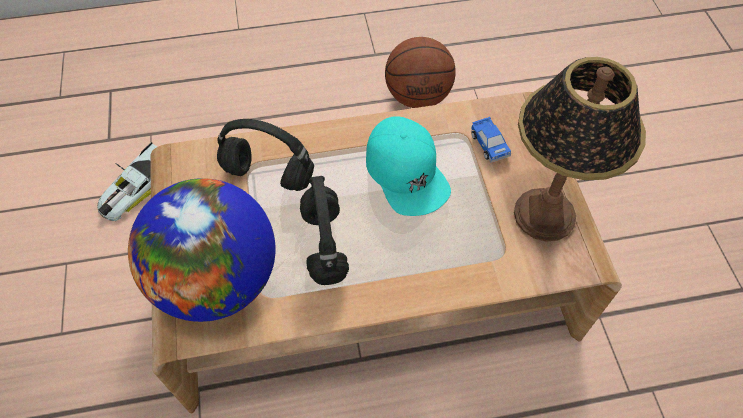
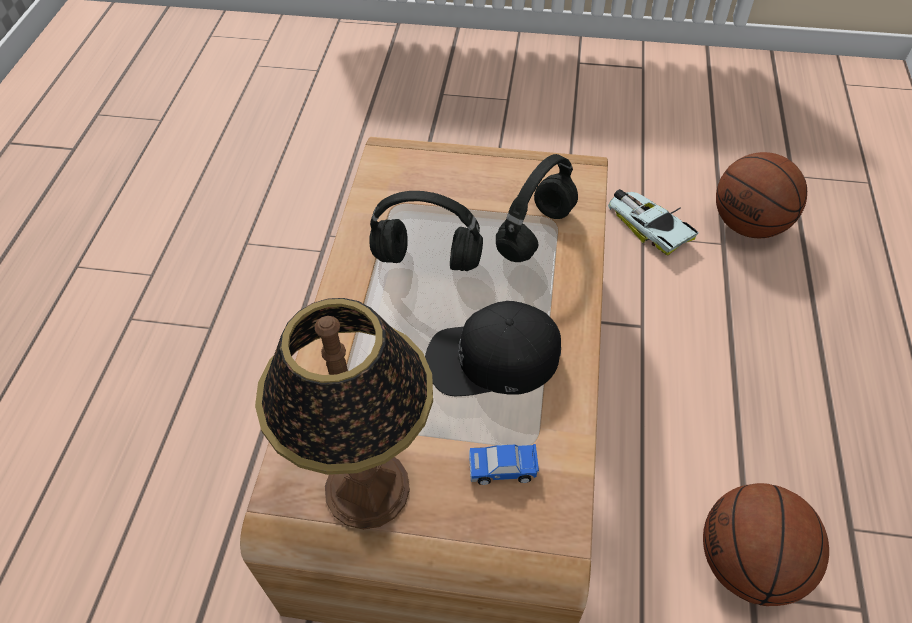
camera: 110 degrees right, 5 degrees down
globe [128,178,275,322] -> none
turquoise cap [366,116,451,216] -> black cap [425,301,561,396]
none -> basketball [716,152,807,238]

